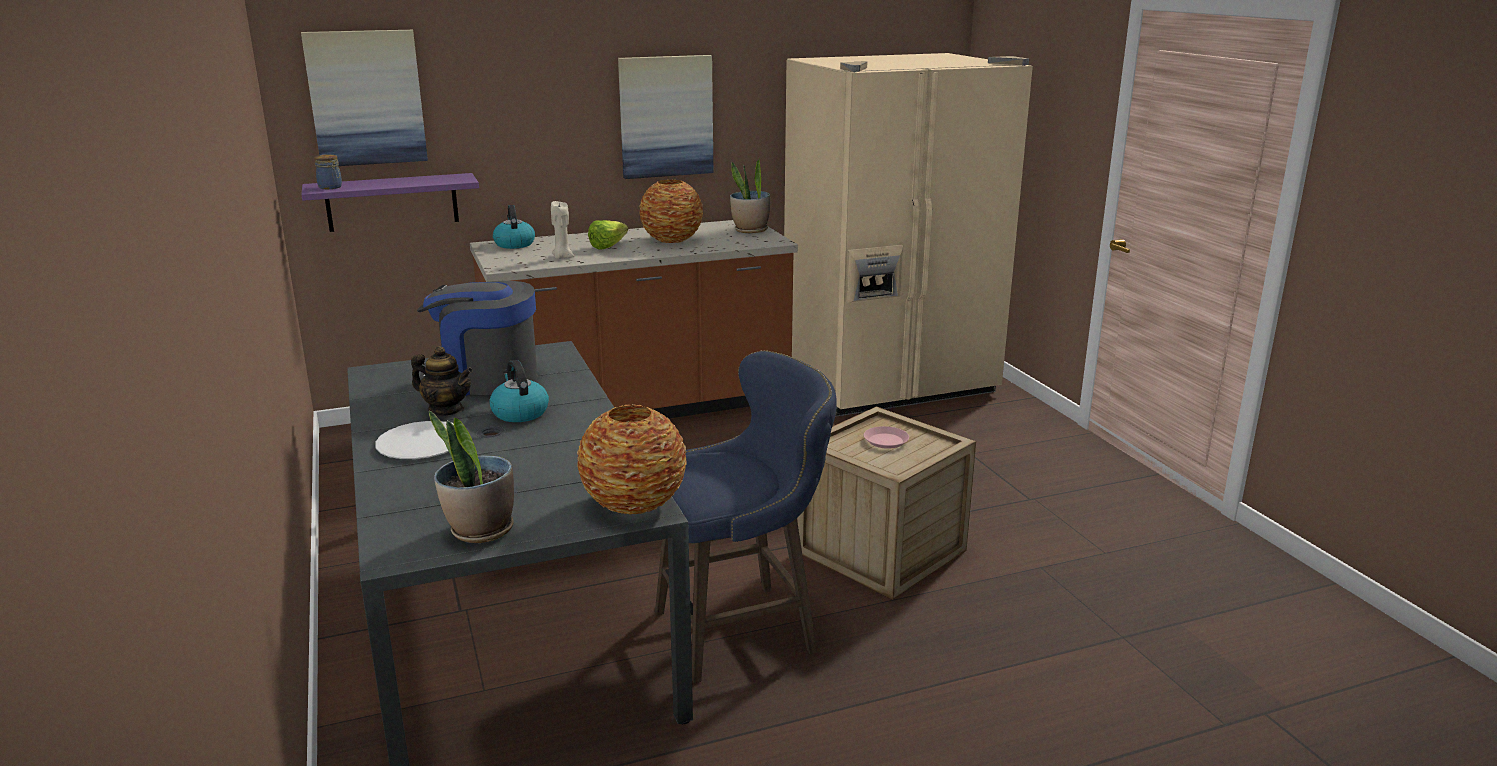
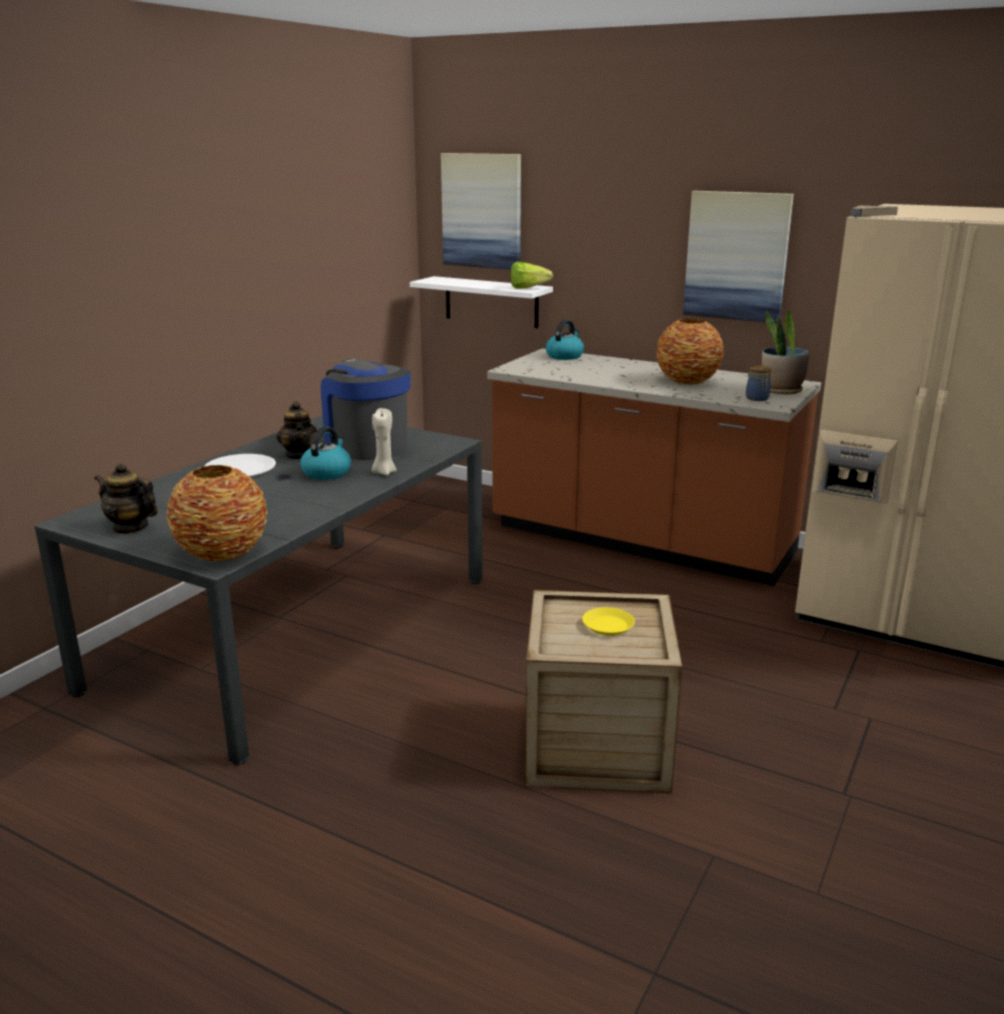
camera: 50 degrees right, 0 degrees up
purple shelf [301,173,479,232] -> white shelf [410,276,553,328]
jar [314,154,342,189] -> jar moved to [746,366,772,401]
potted plant [429,410,514,543] -> teapot [94,463,158,535]
beige candle [551,201,574,259] -> beige candle moved to [372,408,396,475]
lettuce [588,220,628,250] -> lettuce moved to [511,262,553,289]
blue stool [655,350,837,683] -> none
pink plate [864,426,909,449] -> yellow plate [582,607,635,635]

